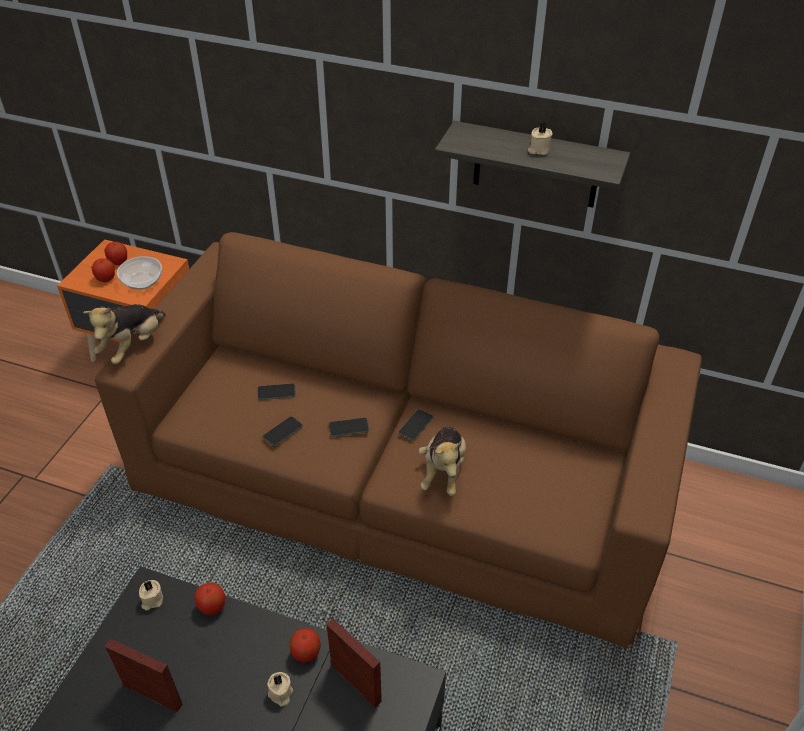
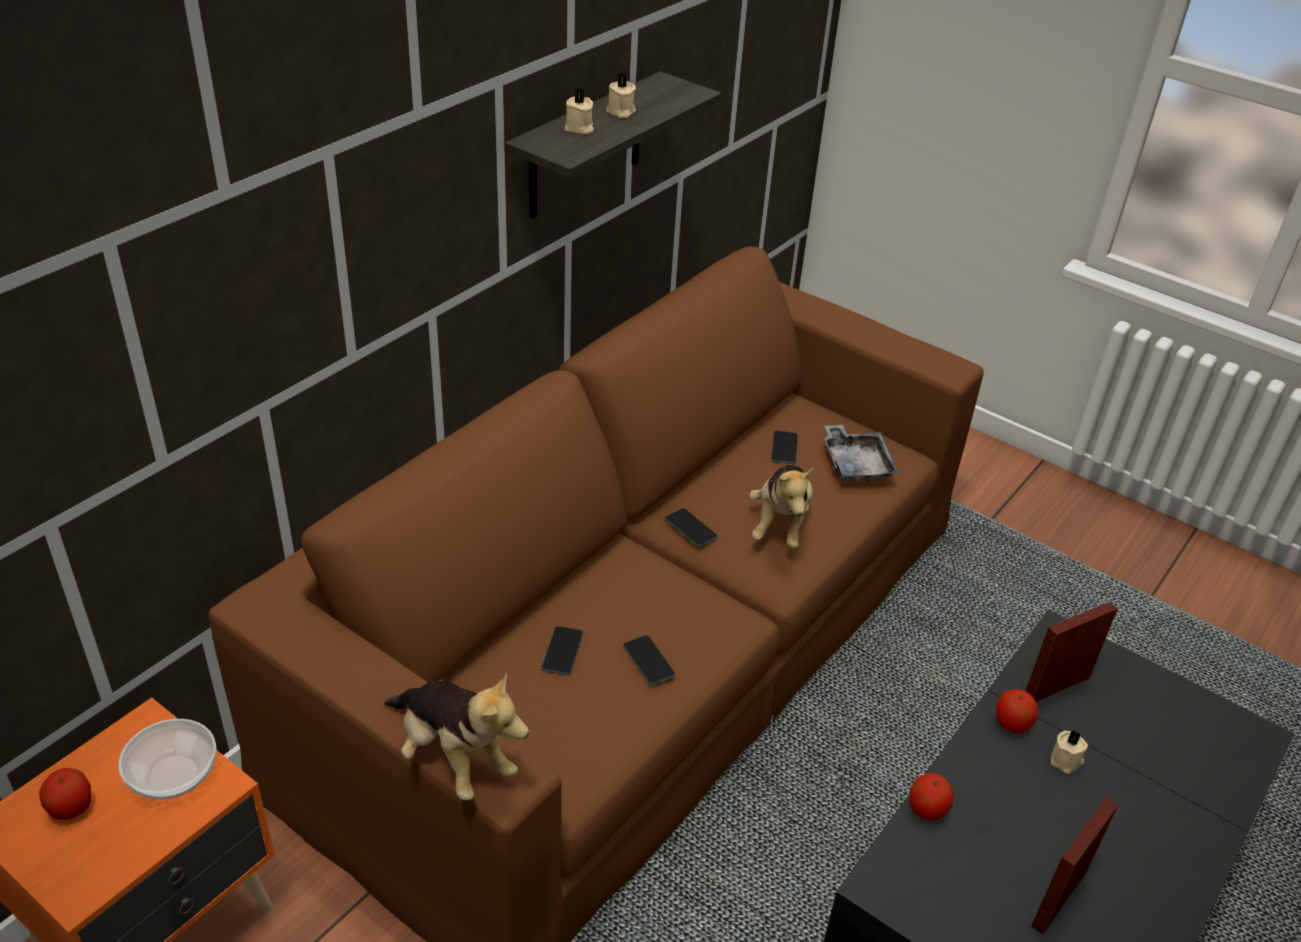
camera: 75 degrees left, 5 degrees down
apple [91,258,115,282] -> none
beige candle [139,580,163,610] -> beige candle moved to [564,88,594,134]
phone [329,418,369,437] -> phone moved to [771,431,798,464]
plush toy [418,427,466,496] -> plush toy turned 75 degrees clockwise [750,465,814,549]
none -> grey tray [824,425,899,482]

